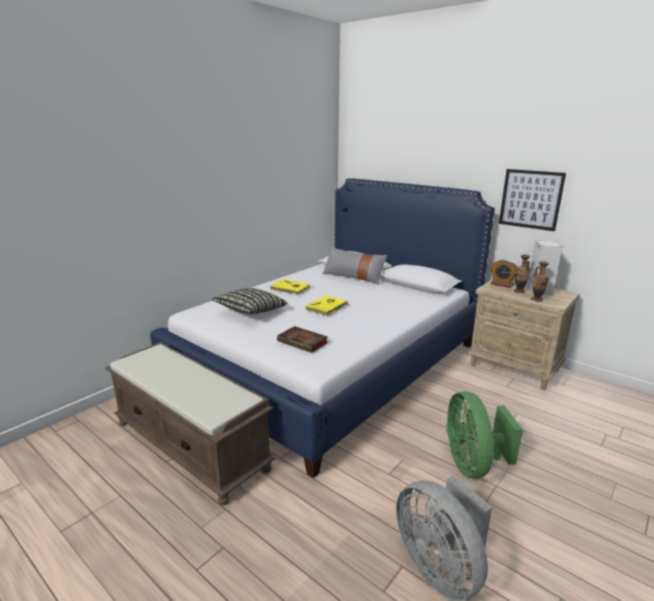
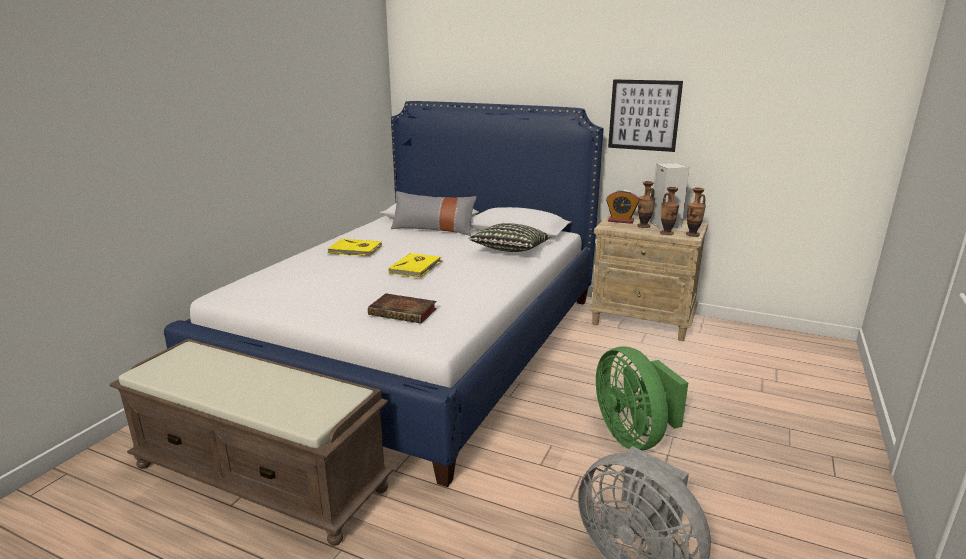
camera: 15 degrees left, 0 degrees up
pillow [211,288,288,314] -> pillow moved to [469,223,550,252]
none -> vase [686,187,706,237]

